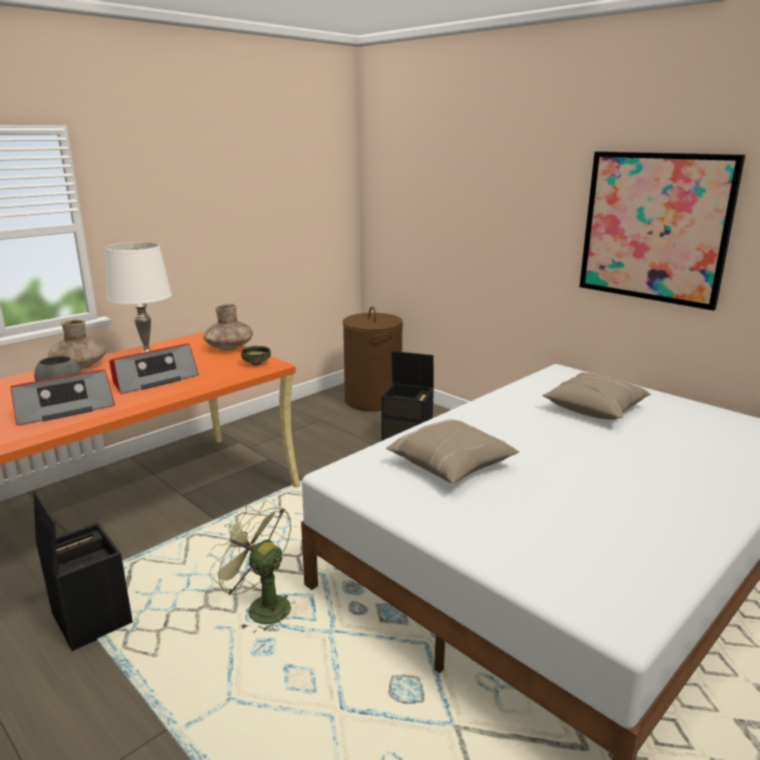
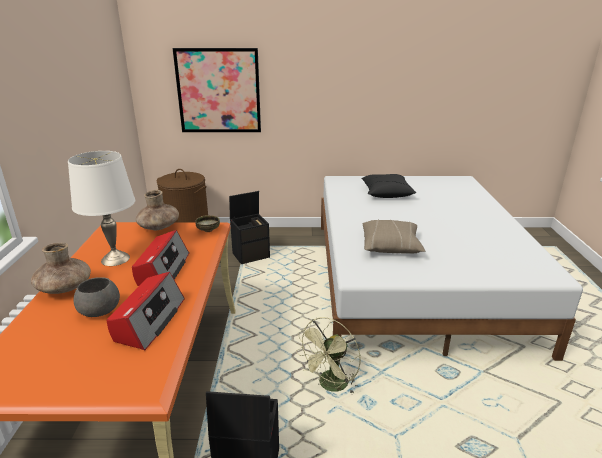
camera: 45 degrees left, 5 degrees up
green fan [209,500,291,632] -> green fan turned 45 degrees counterclockwise [296,317,361,394]
beige pillow [542,372,651,420] -> black pillow [361,174,416,198]
picture [579,151,745,311] -> picture moved to [173,48,261,132]

